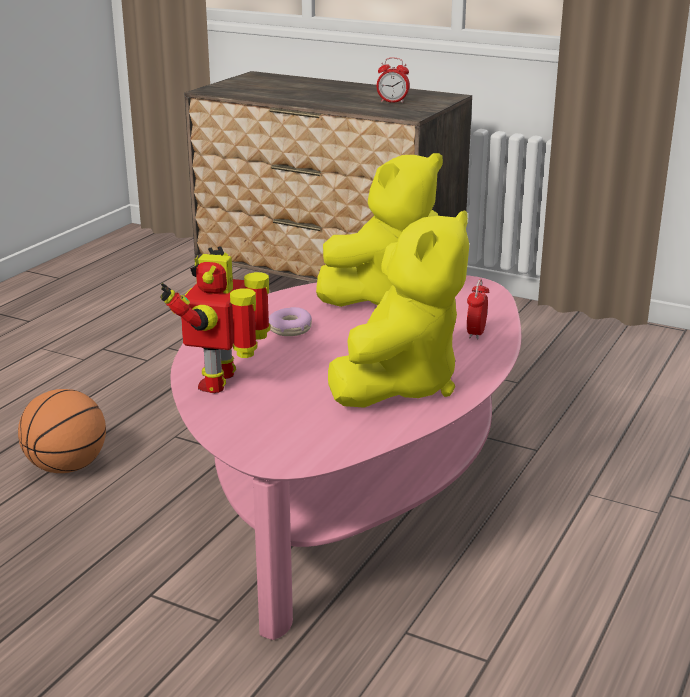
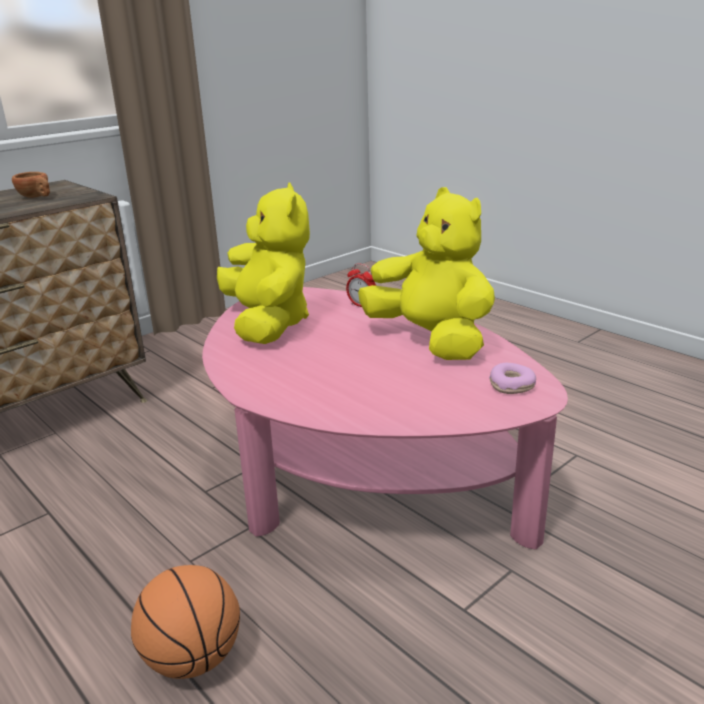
camera: 70 degrees left, 0 degrees up
toy robot [160,246,270,393] -> none
donut [269,307,312,336] -> donut moved to [489,363,536,394]
alarm clock [377,57,410,103] -> brown cup [12,172,50,198]

